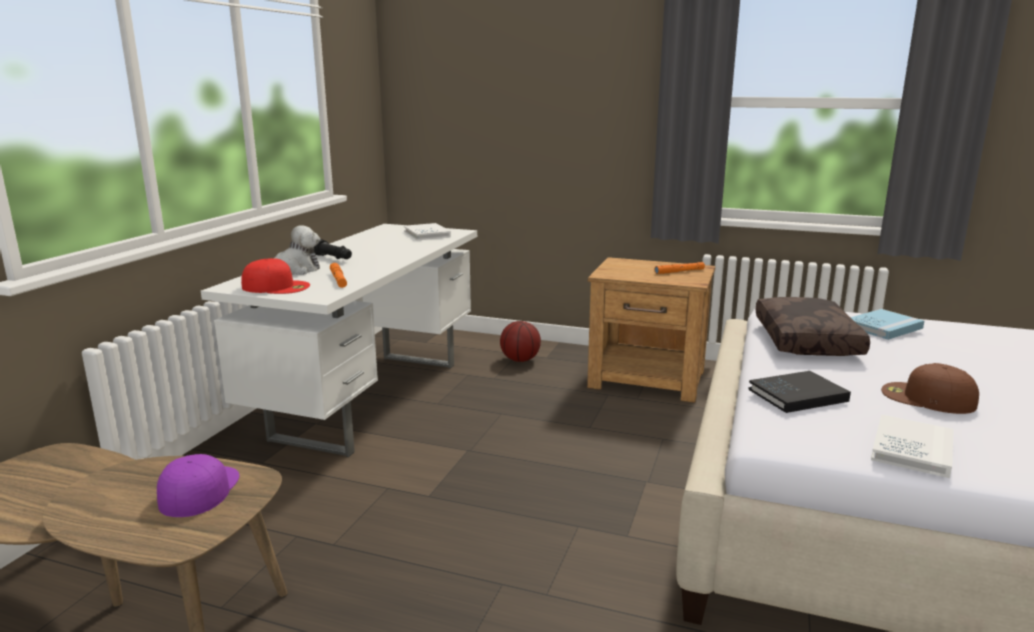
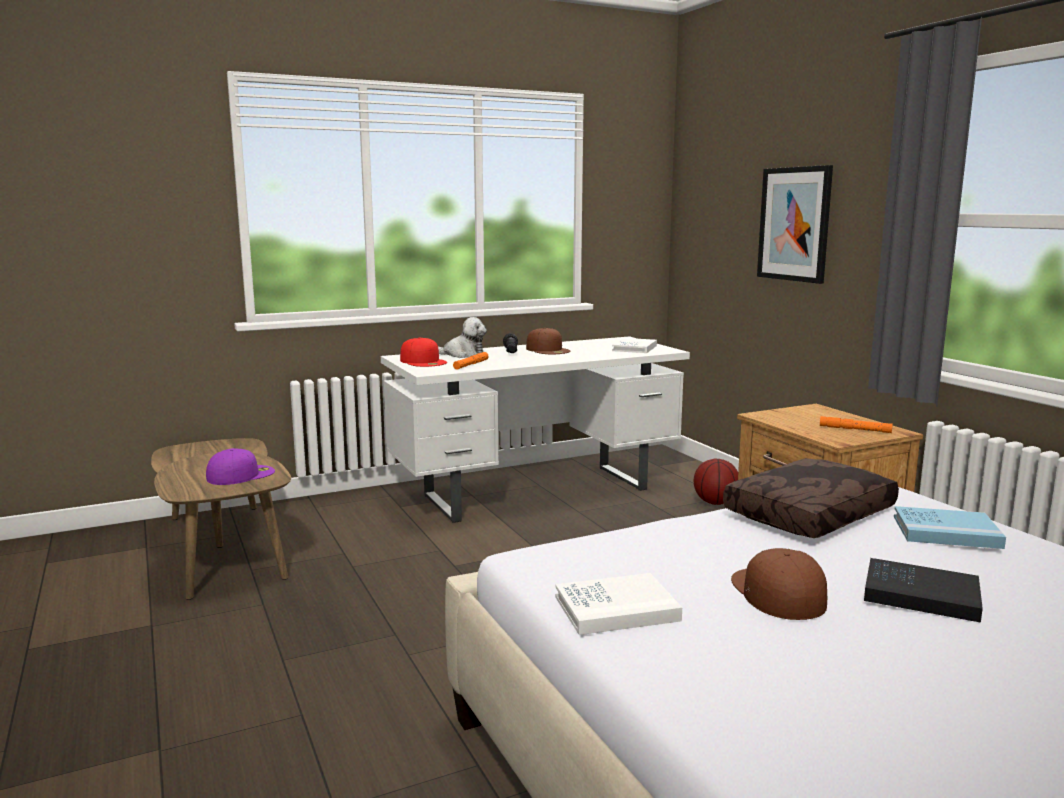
camera: 45 degrees right, 5 degrees down
black book [748,371,851,413] -> black book moved to [864,558,983,623]
none -> brown cap [526,328,571,354]
none -> picture [757,165,833,284]

